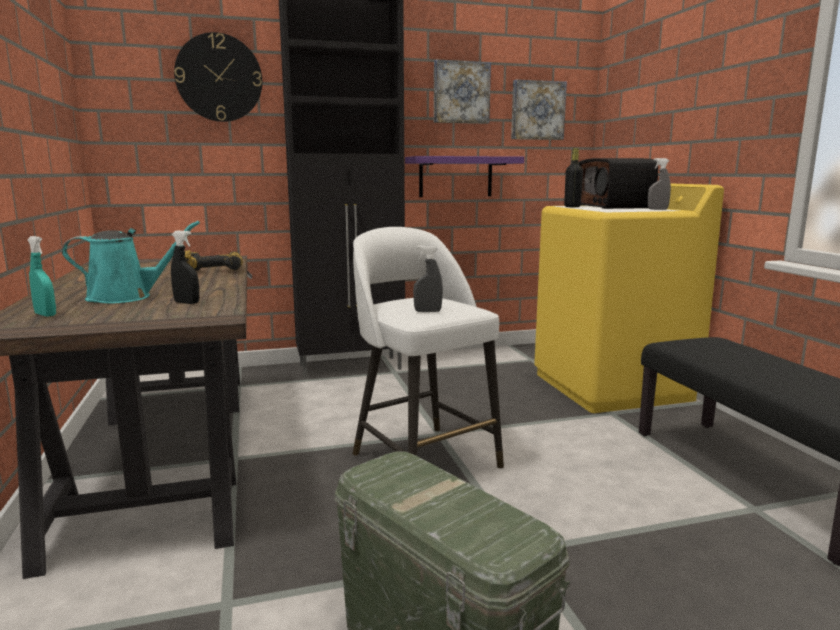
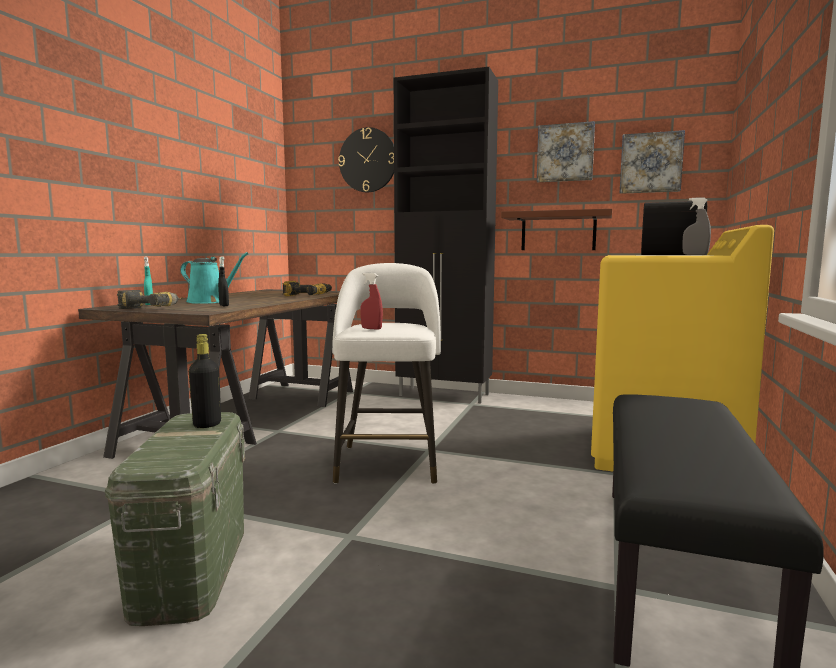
camera: 35 degrees right, 5 degrees down
purple shelf [405,156,524,197] -> brown shelf [501,209,612,250]
grey spray bottle [413,245,443,312] -> red spray bottle [360,273,383,330]
black bottle [564,148,583,207] -> black bottle moved to [189,334,221,428]
none -> power drill [117,290,183,309]

